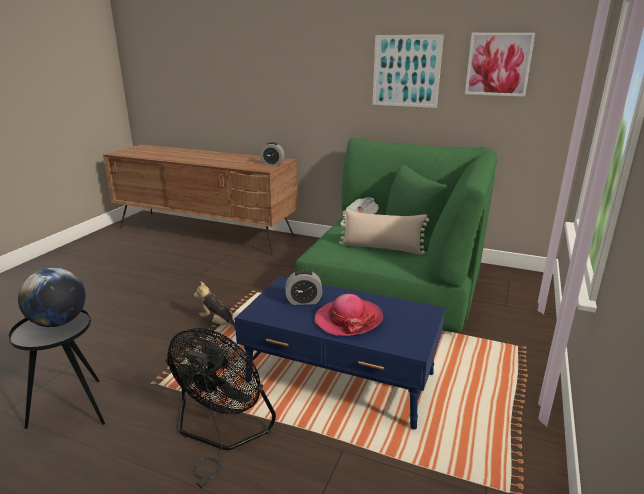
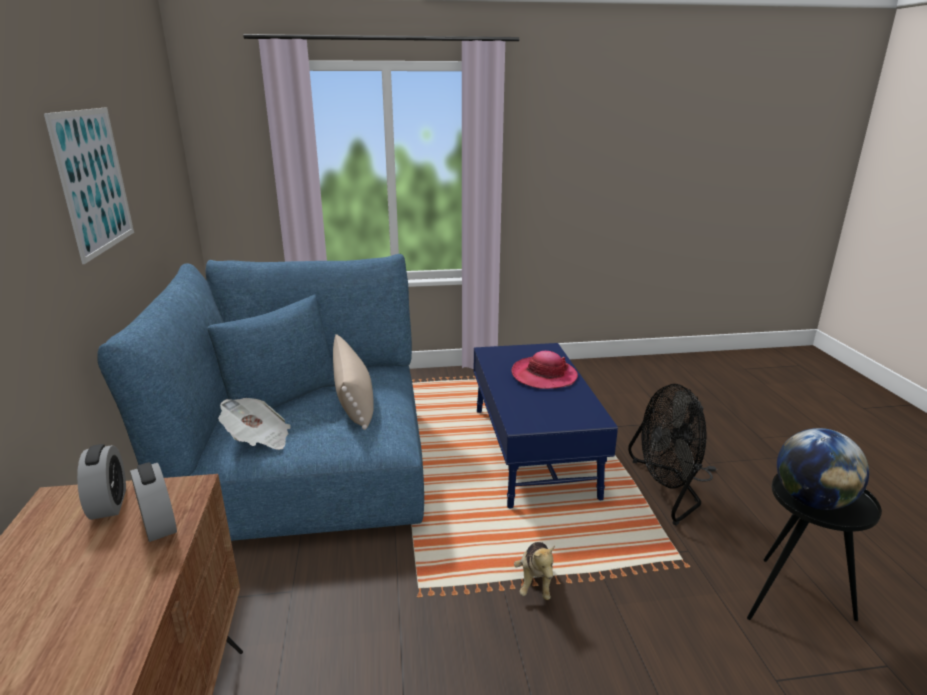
camera: 120 degrees left, 0 degrees up
alarm clock [285,270,322,305] -> alarm clock moved to [130,462,177,542]
green sofa [295,137,497,333] -> blue sofa [97,254,424,541]
picture [465,33,535,97] -> none

